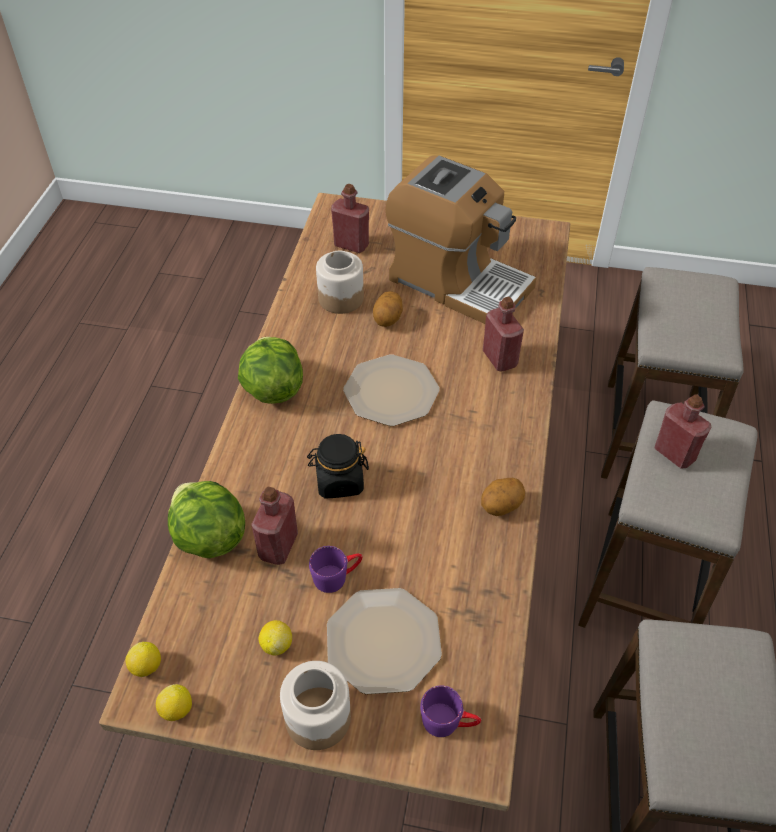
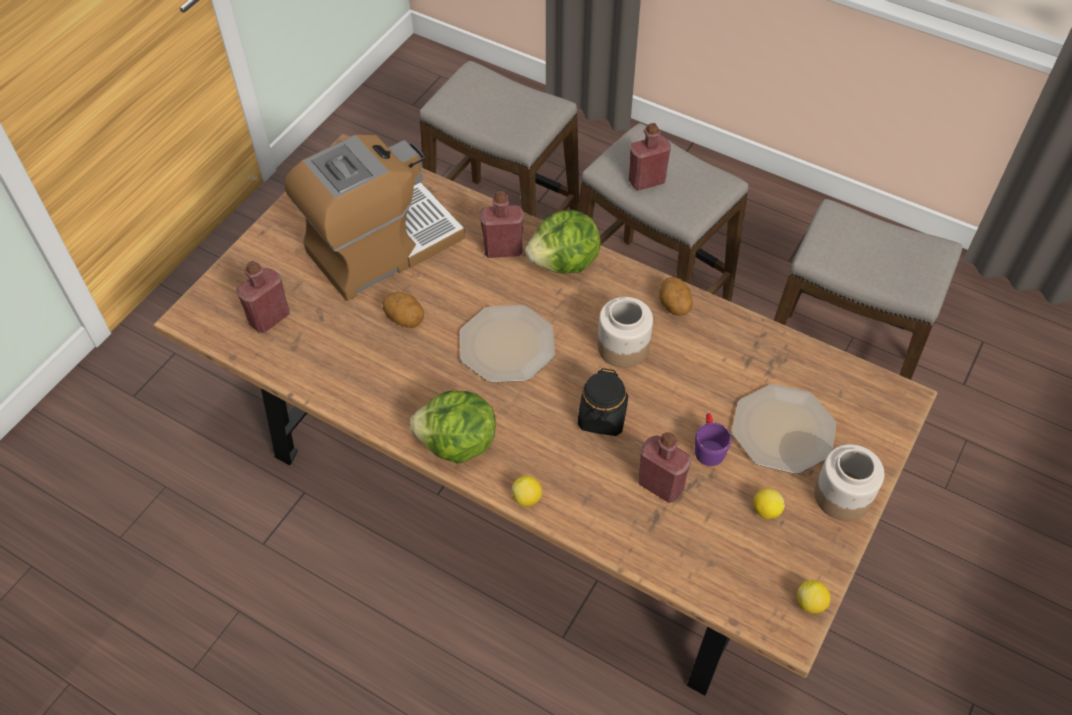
camera: 70 degrees left, 5 degrees up
lemon [126,642,161,677] -> lemon moved to [512,476,542,507]
lettuce [168,481,245,558] -> lettuce moved to [525,210,601,274]
jar [316,251,364,314] -> jar moved to [598,297,653,368]
purple mug [420,685,481,737] -> none

